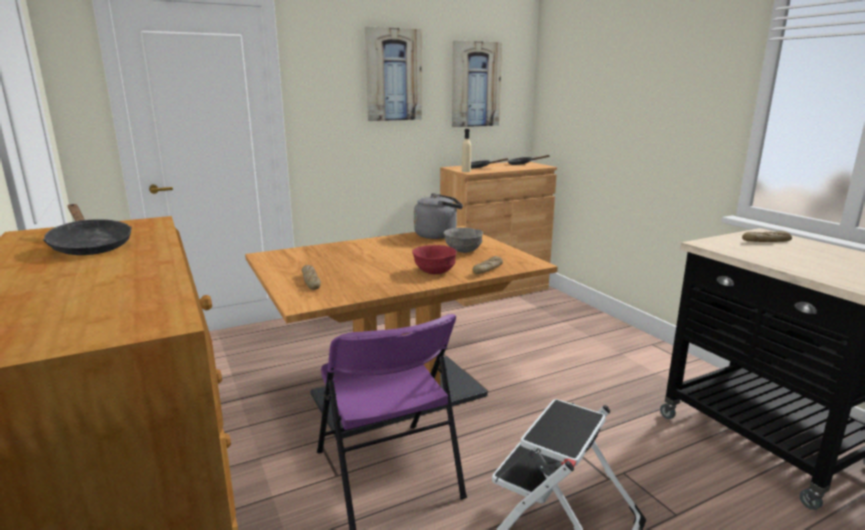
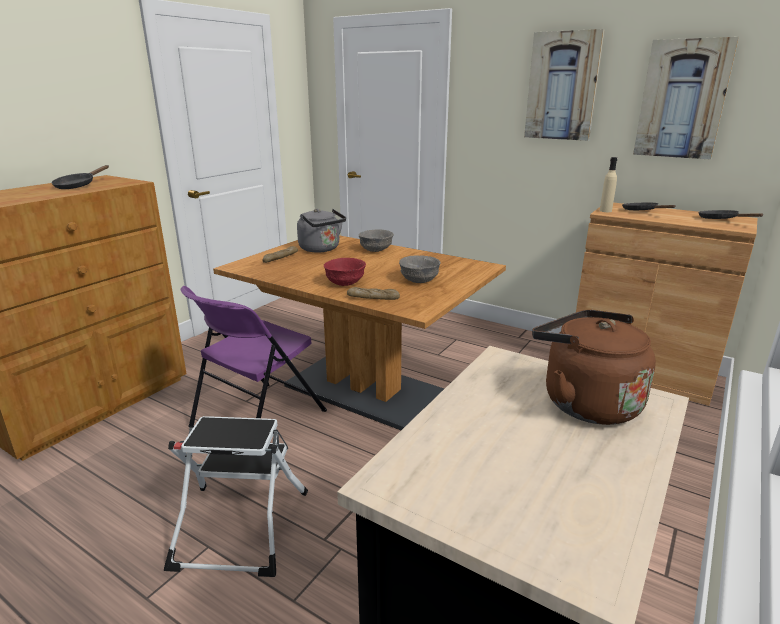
camera: 60 degrees right, 5 degrees up
grey kettle [414,193,463,239] -> grey kettle moved to [297,209,346,252]
bread [742,231,792,242] -> brown kettle [532,310,656,425]
none -> grey bowl [359,229,394,252]

